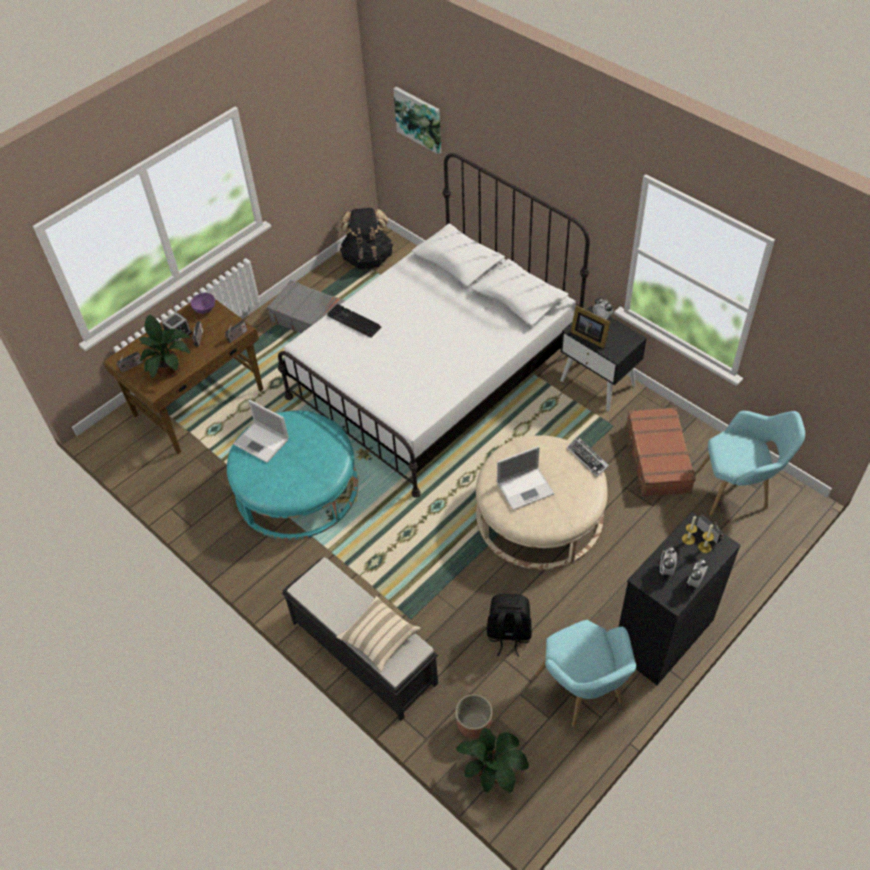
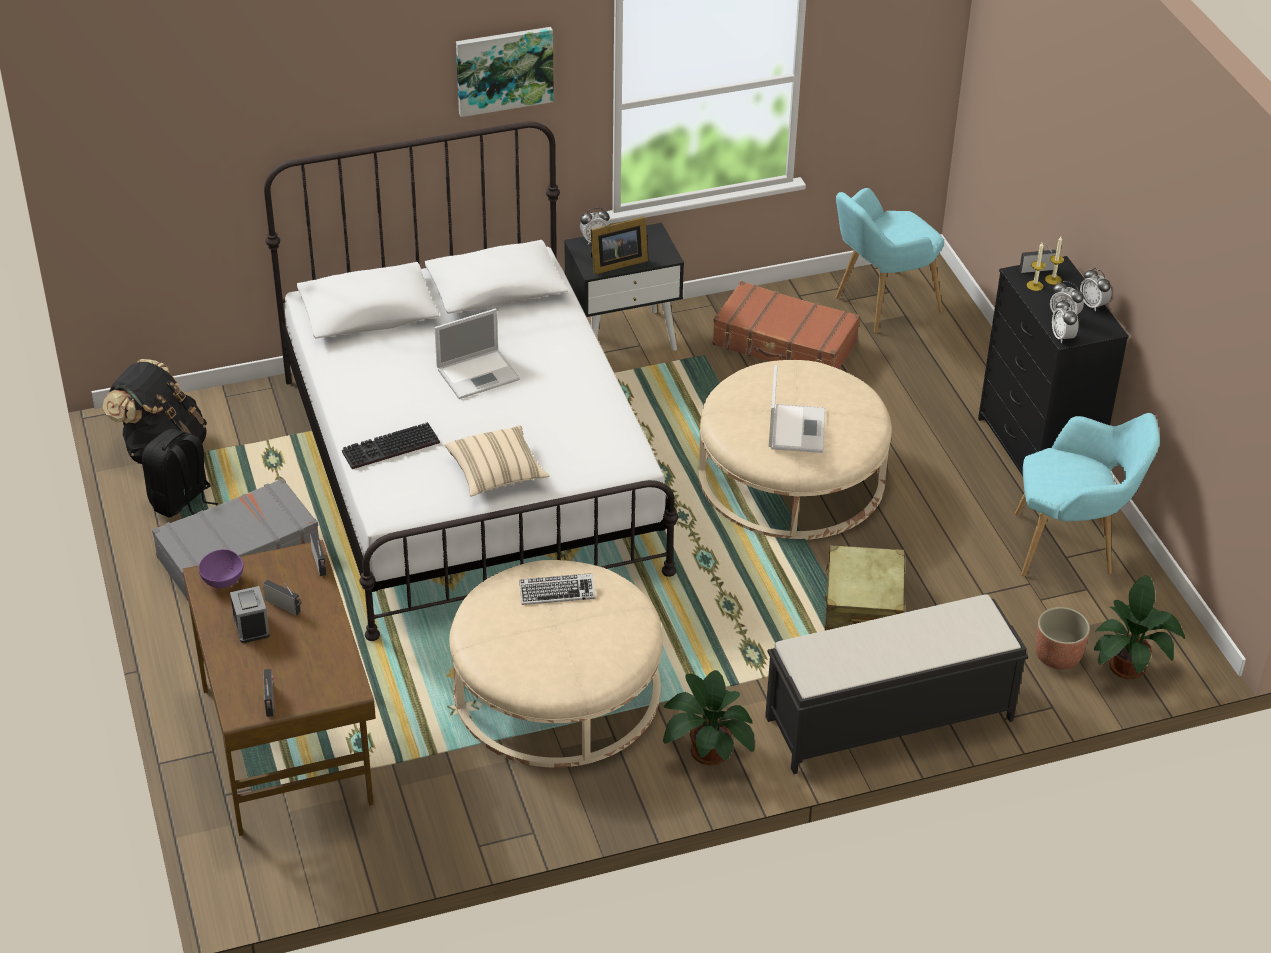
camera: 65 degrees left, 10 degrees down
potted plant [139,315,190,378] -> potted plant moved to [663,670,755,765]
turquoise ottoman [227,410,358,540] -> beige ottoman [449,560,662,768]
laptop [233,400,289,463] -> laptop moved to [434,309,520,399]
beige pillow [337,596,421,672] -> beige pillow moved to [444,425,550,497]
picture [393,87,441,155] -> picture moved to [456,27,554,117]
black backpack [487,594,532,657] -> black backpack moved to [142,429,218,518]
keyboard [567,437,609,477] -> keyboard moved to [519,573,595,605]
turquoise armchair [700,411,805,515] -> turquoise armchair turned 150 degrees counterclockwise [836,188,944,333]
none -> beige suitcase [824,545,905,631]
none -> alarm clock [1052,299,1079,344]

